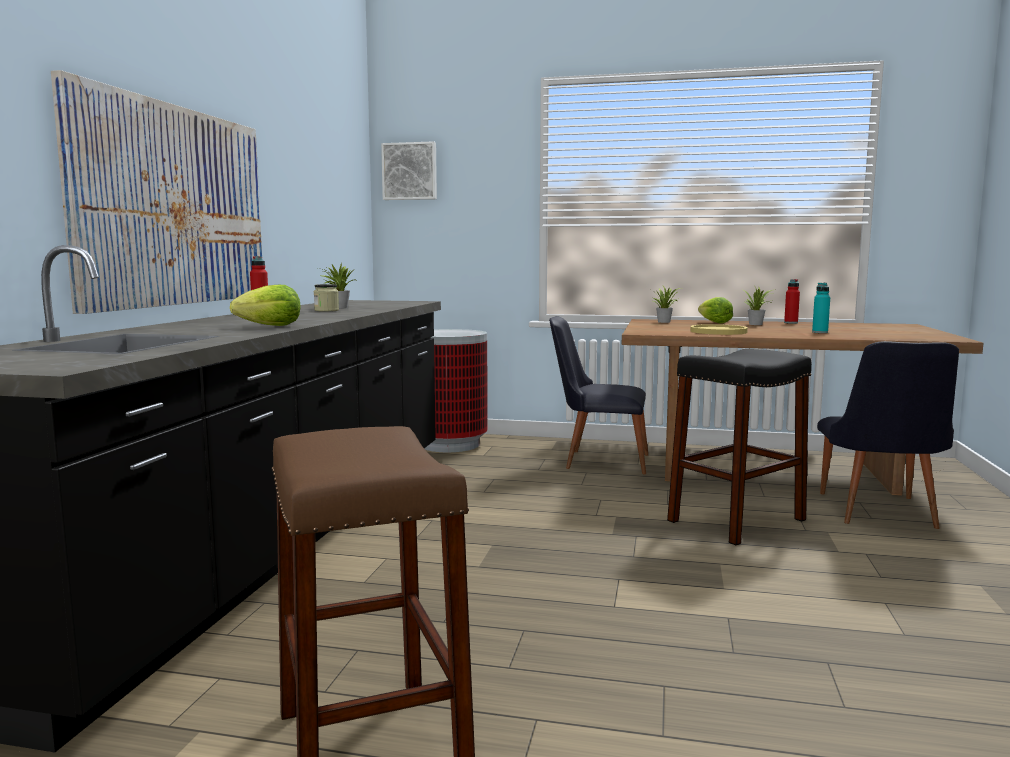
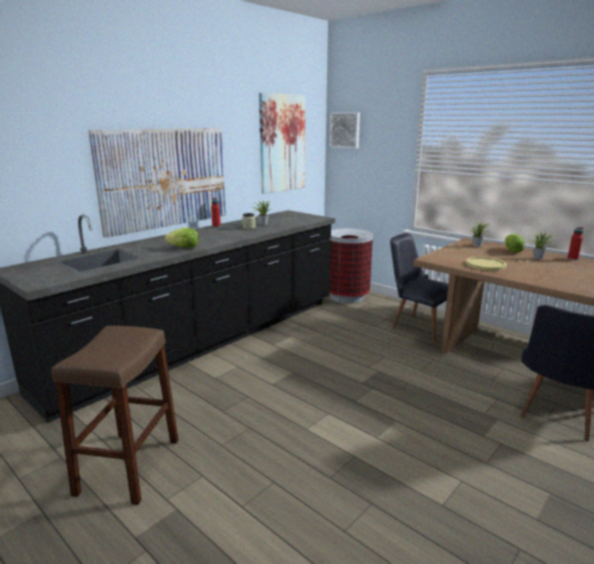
camera: 30 degrees right, 10 degrees up
black stool [667,349,812,545] -> none
turquoise bottle [812,283,830,333] -> none
none -> picture [259,93,305,194]

